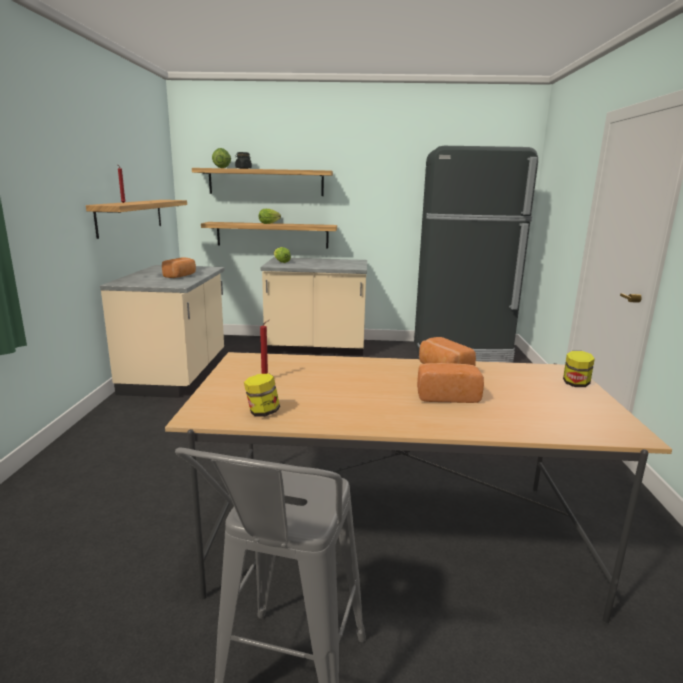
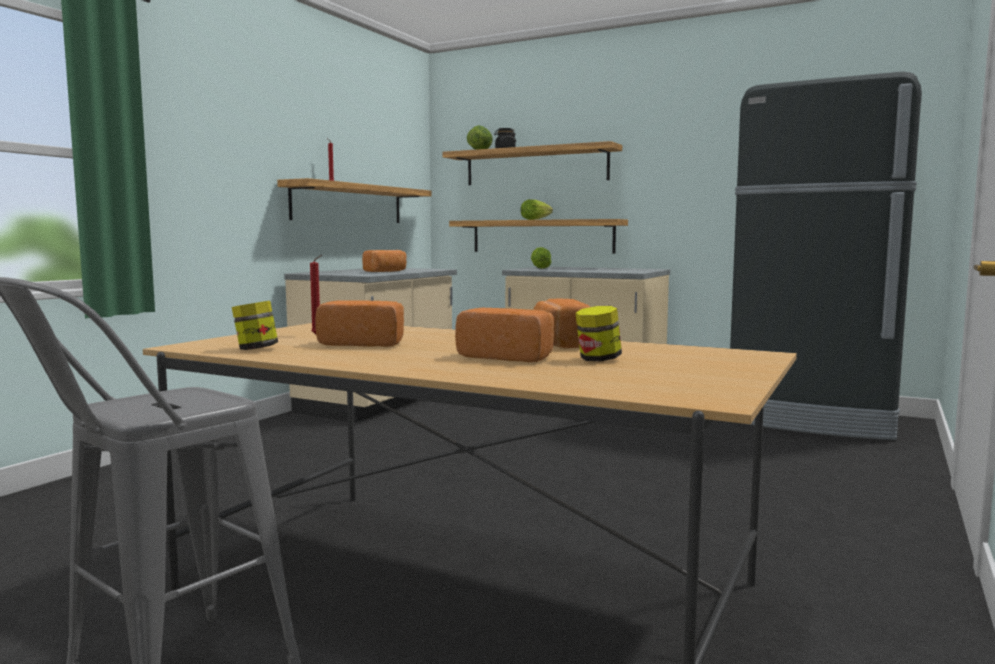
camera: 25 degrees right, 10 degrees down
jar [563,351,595,387] -> jar moved to [575,306,622,361]
none -> bread [315,300,404,347]

